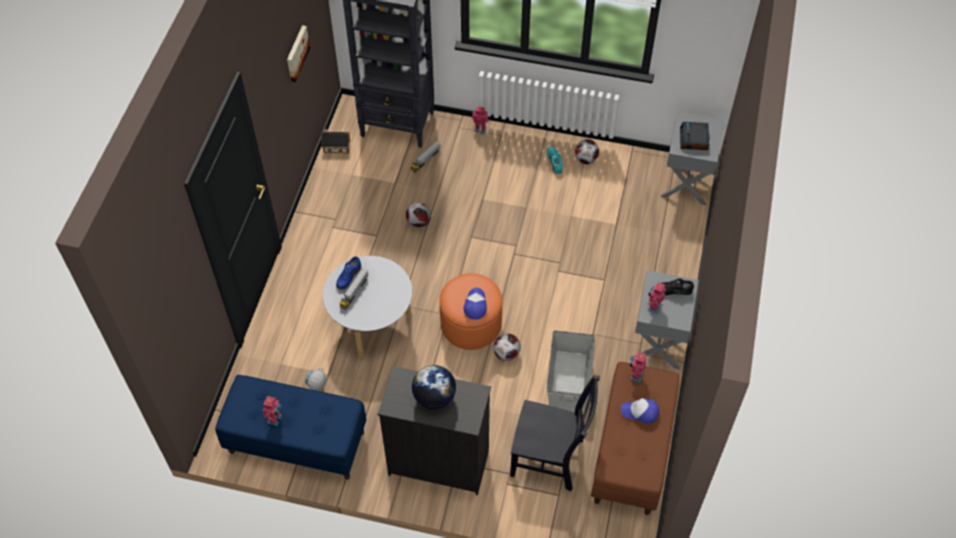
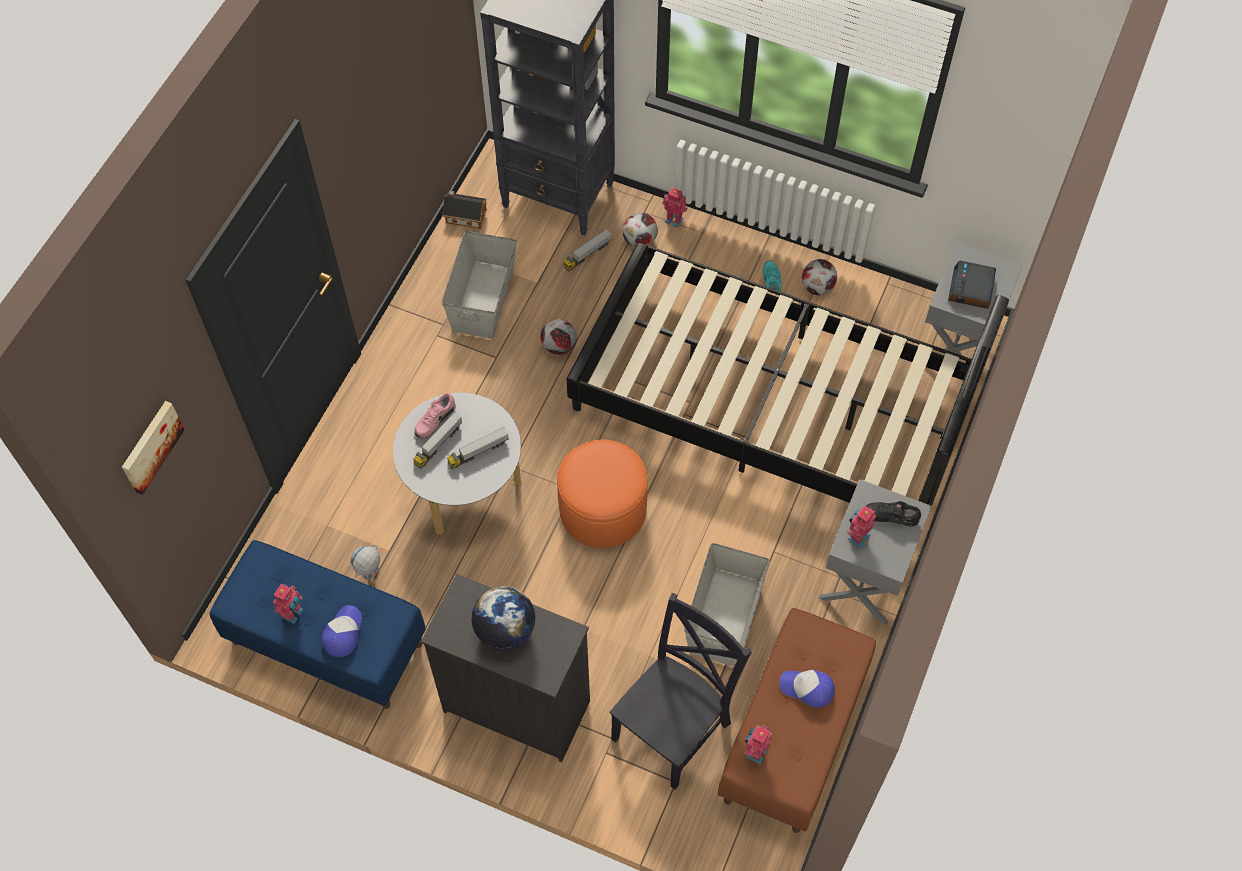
camera: 10 degrees right, 5 degrees up
picture [287,25,310,82] -> picture moved to [122,401,184,495]
blue shoe [336,256,361,290] -> pink shoe [414,393,456,438]
cap [464,288,487,320] -> cap moved to [321,605,362,657]
football [493,333,521,361] -> football moved to [623,213,658,247]
black chair [510,375,600,491] -> black chair turned 75 degrees counterclockwise [609,593,752,790]
toy robot [630,352,647,383] -> toy robot moved to [744,725,772,764]
none -> grey storage box [442,231,517,339]
none -> toy truck [447,427,509,469]
none -> black bed [566,242,1009,526]

